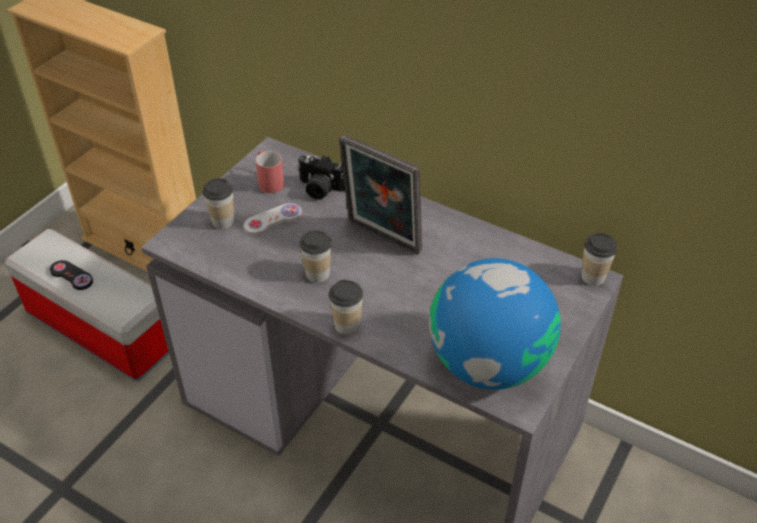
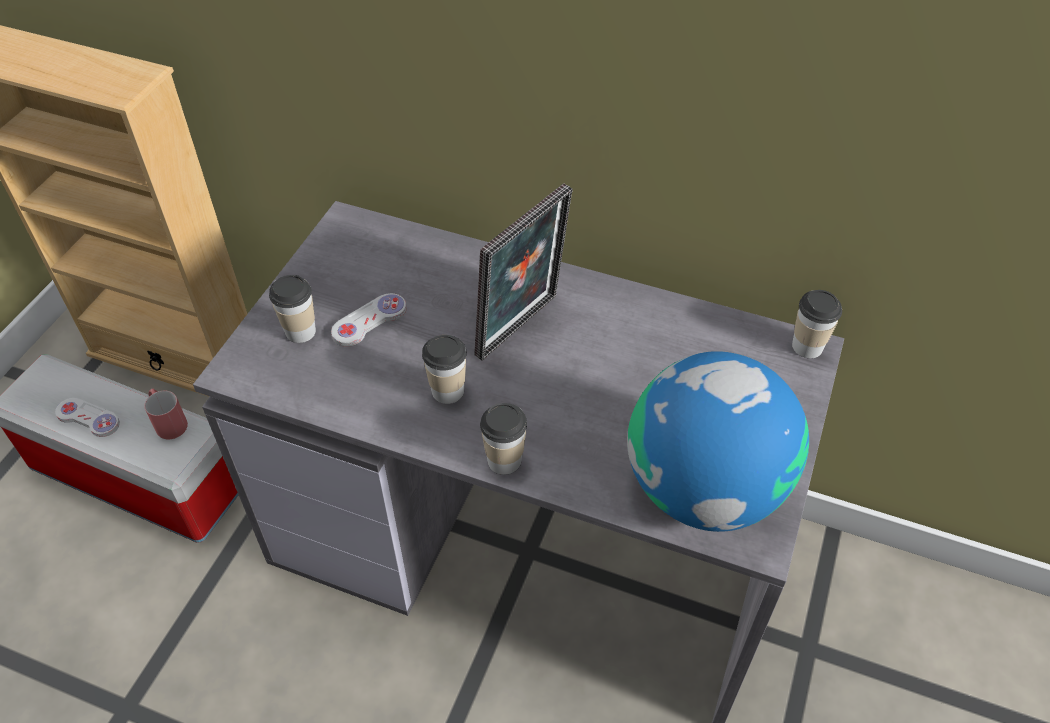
camera: 10 degrees left, 5 degrees up
black game controller [50,260,93,290] -> white game controller [55,398,120,437]
red mug [256,151,284,193] -> red mug moved to [144,389,188,439]
camera [297,155,345,200] -> none
picture frame [339,134,422,255] -> picture frame turned 75 degrees counterclockwise [474,184,572,360]

